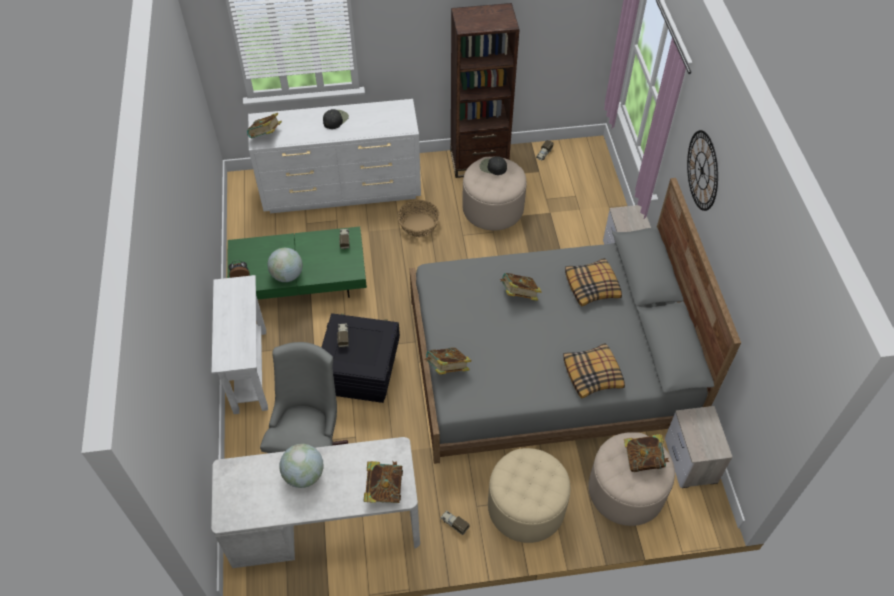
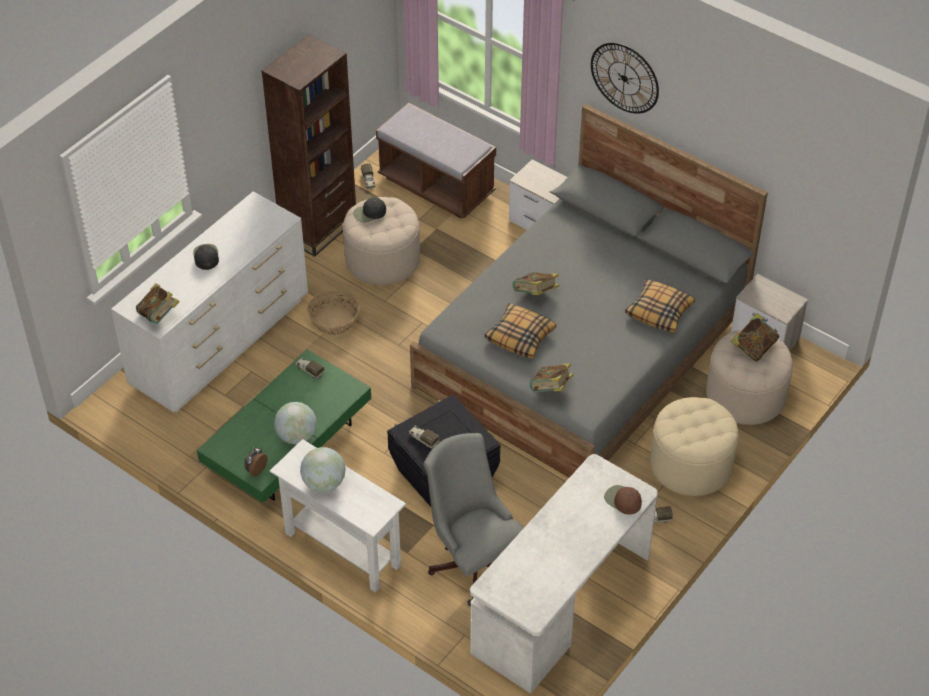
camera: 45 degrees left, 5 degrees down
globe [280,444,323,488] -> globe moved to [300,447,346,492]
book [363,461,403,503] -> brown cap [604,485,642,515]
pillow [565,258,622,307] -> pillow moved to [485,304,556,358]
none -> brown bench [376,103,496,218]

